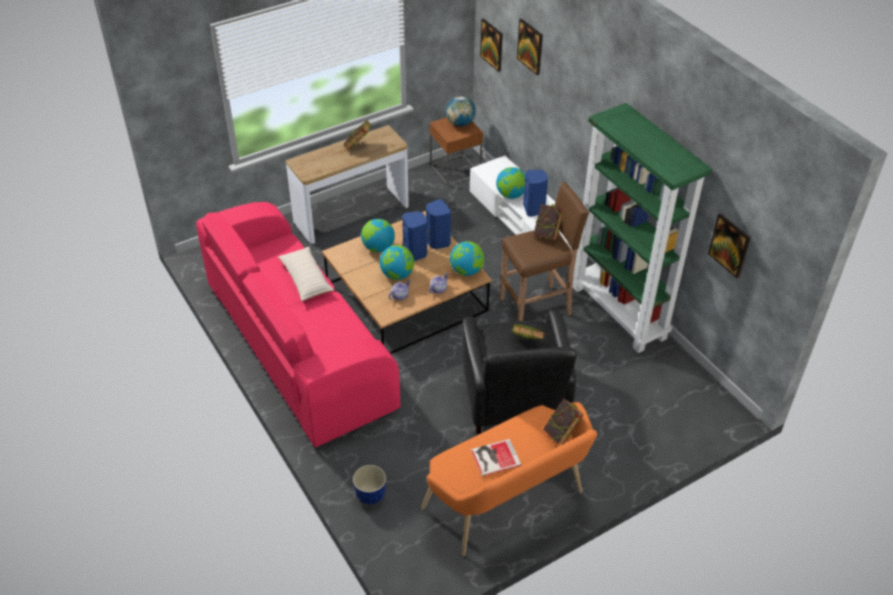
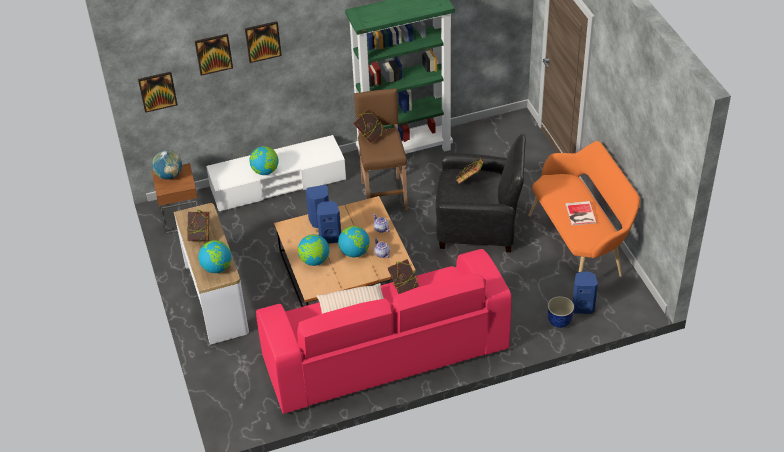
camera: 75 degrees left, 0 degrees up
globe [450,241,484,276] -> globe moved to [198,240,232,273]
blue speaker [523,170,548,217] -> blue speaker moved to [573,272,598,314]
book [543,399,584,445] -> book moved to [388,259,419,294]
picture [708,213,751,278] -> picture moved to [245,21,282,63]

